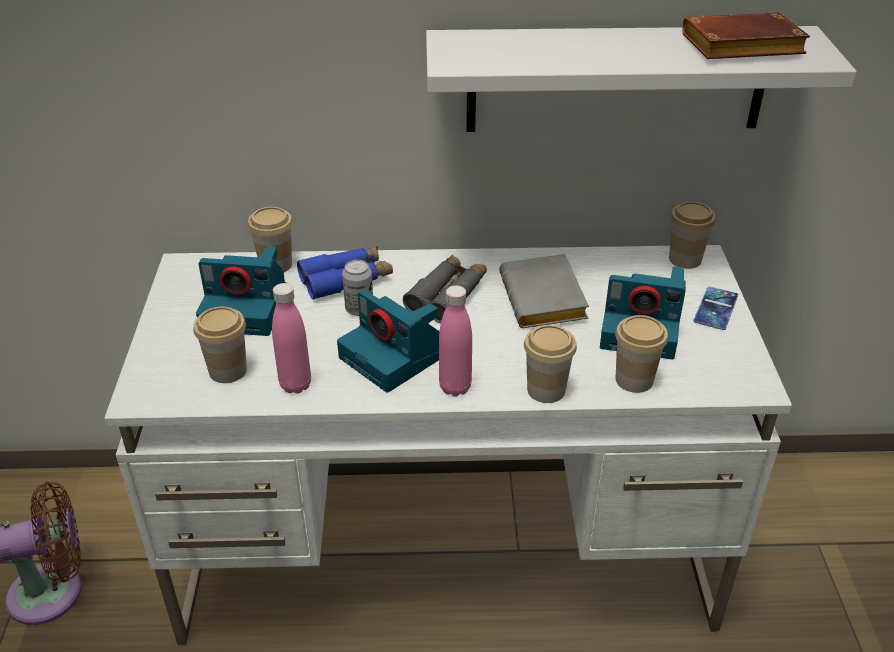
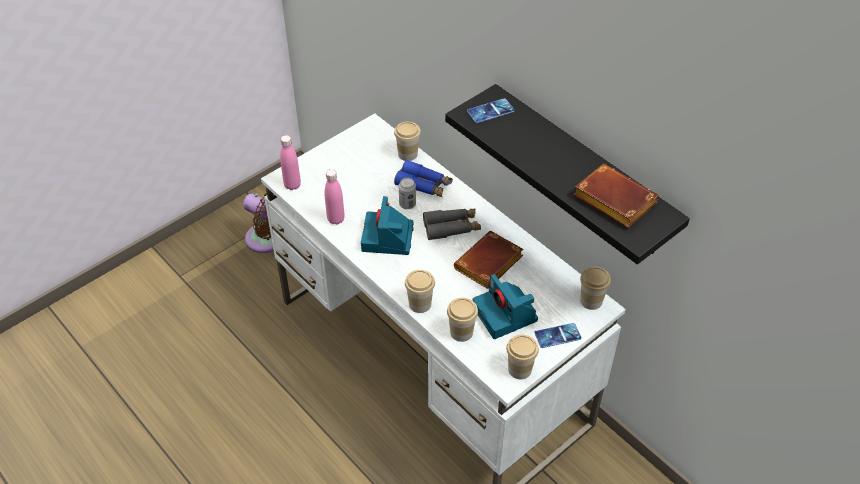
camera: 50 degrees right, 10 degrees up
cup [194,306,247,383] -> cup moved to [506,334,539,379]
camera [196,246,286,336] -> none
white shelf [426,26,857,132] -> black shelf [445,84,690,265]
pink bottle [439,285,472,397] -> pink bottle moved to [280,135,301,190]
grey book [499,254,589,328] -> brown book [454,231,523,289]
none -> phone [467,98,515,123]

